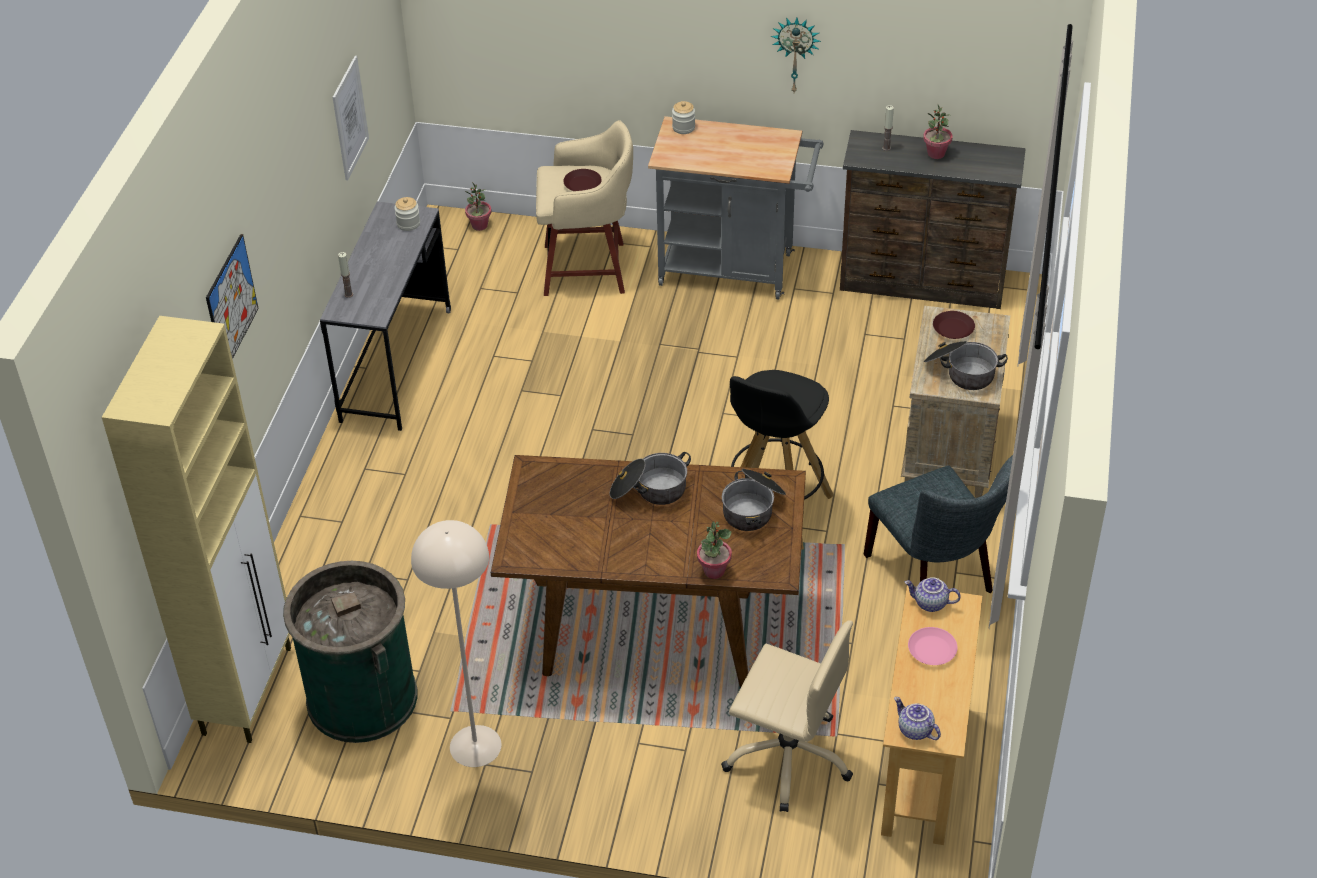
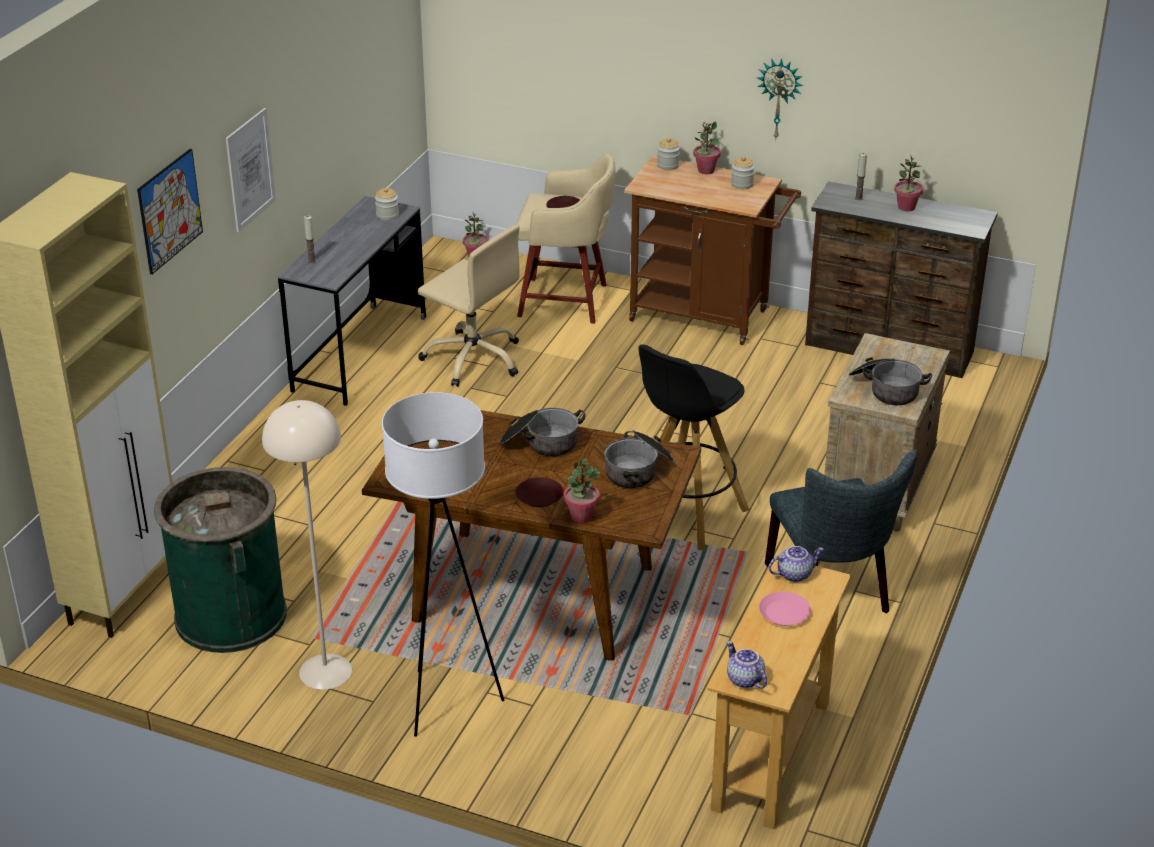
camera: 10 degrees right, 10 degrees down
picture [333,56,369,180] -> picture moved to [226,108,276,232]
grey cart [648,116,824,299] -> brown cart [624,156,801,345]
beige office chair [721,620,853,812] -> beige office chair moved to [418,225,520,387]
teapot [905,577,961,612] -> teapot turned 135 degrees clockwise [768,546,824,582]
brown plate [933,311,975,339] -> brown plate moved to [516,477,563,507]
none -> white floor lamp [382,392,504,737]
none -> potted plant [693,121,721,174]
none -> jar [731,156,755,189]

